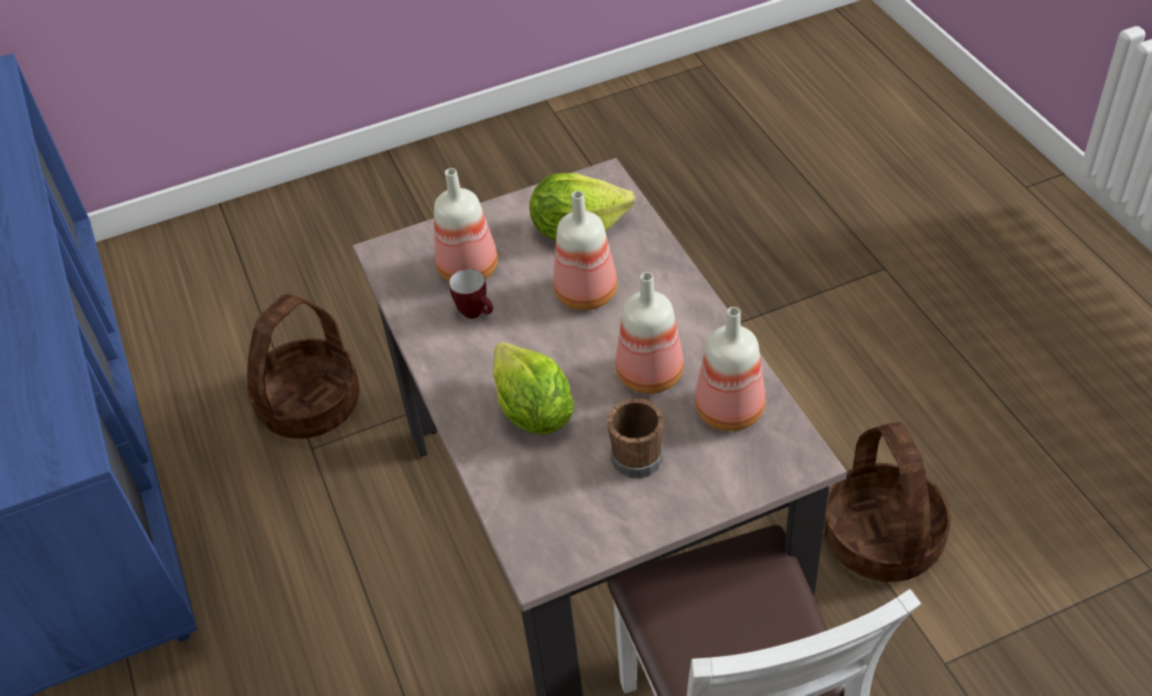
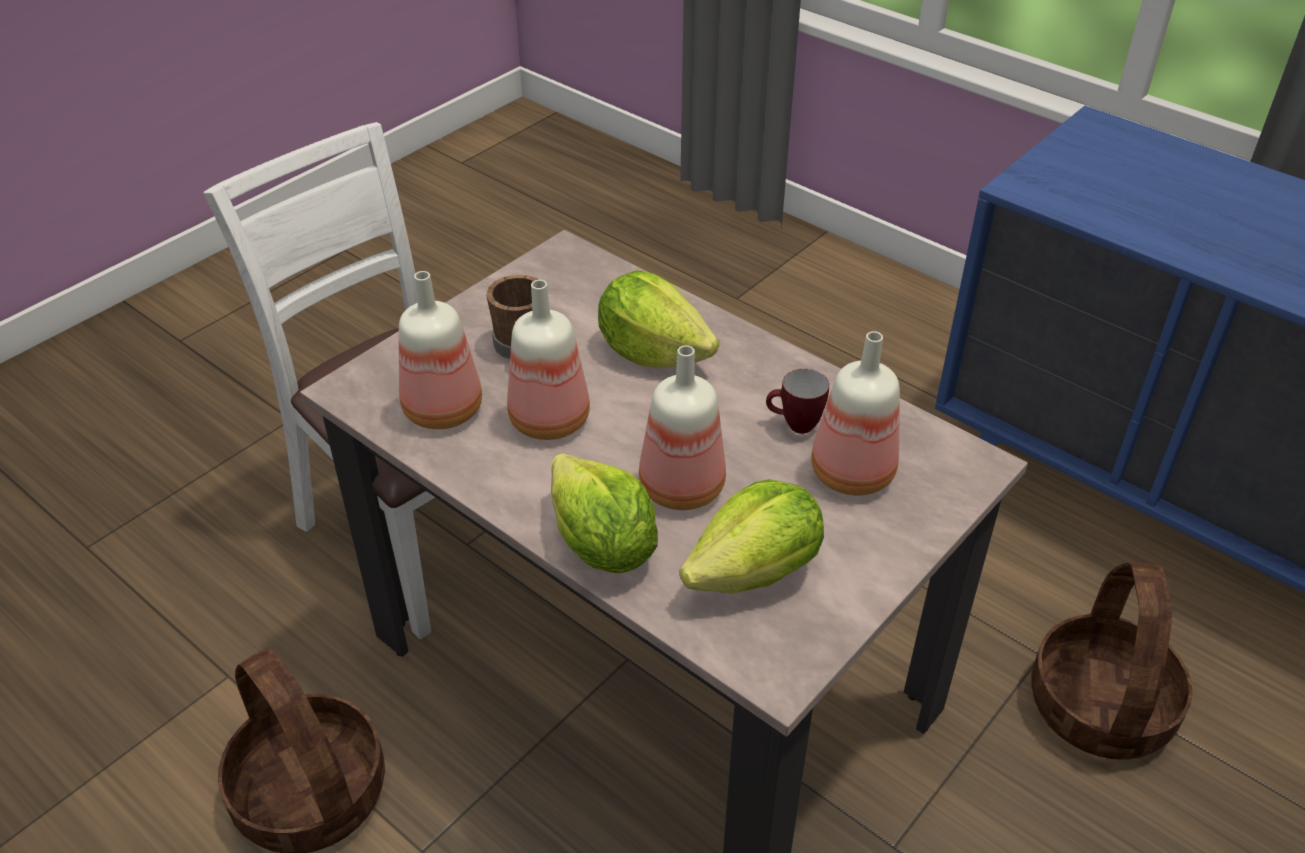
camera: 150 degrees right, 5 degrees down
none -> lettuce [551,453,658,573]

